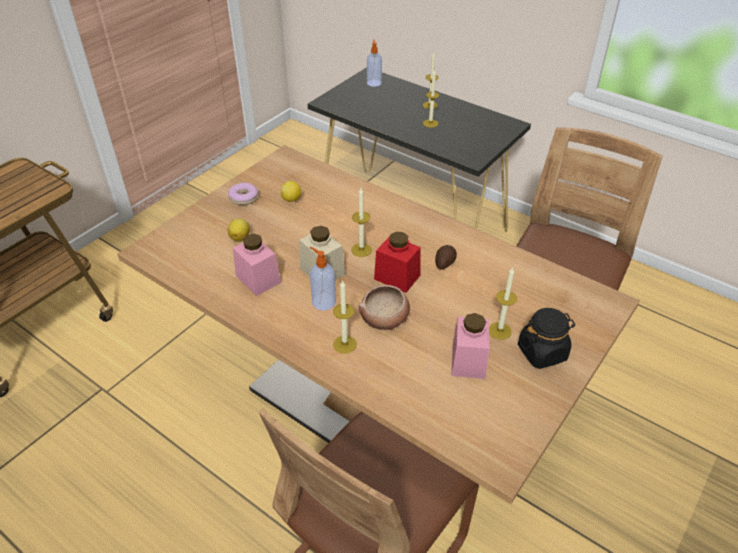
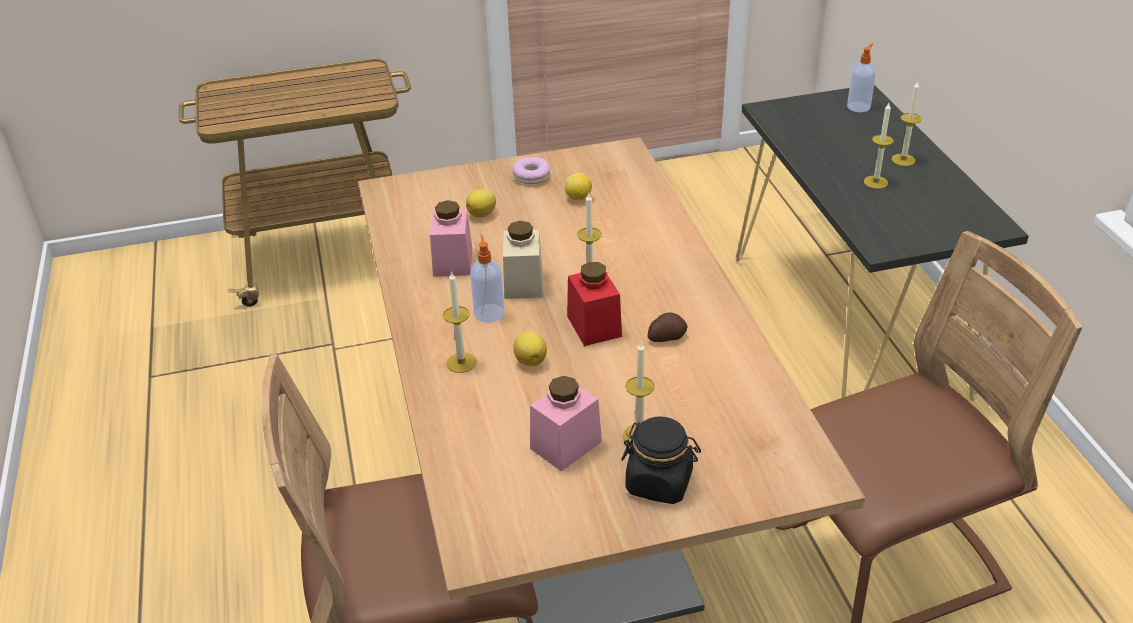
camera: 40 degrees right, 5 degrees down
bowl [359,285,410,330] -> lemon [513,331,547,366]

